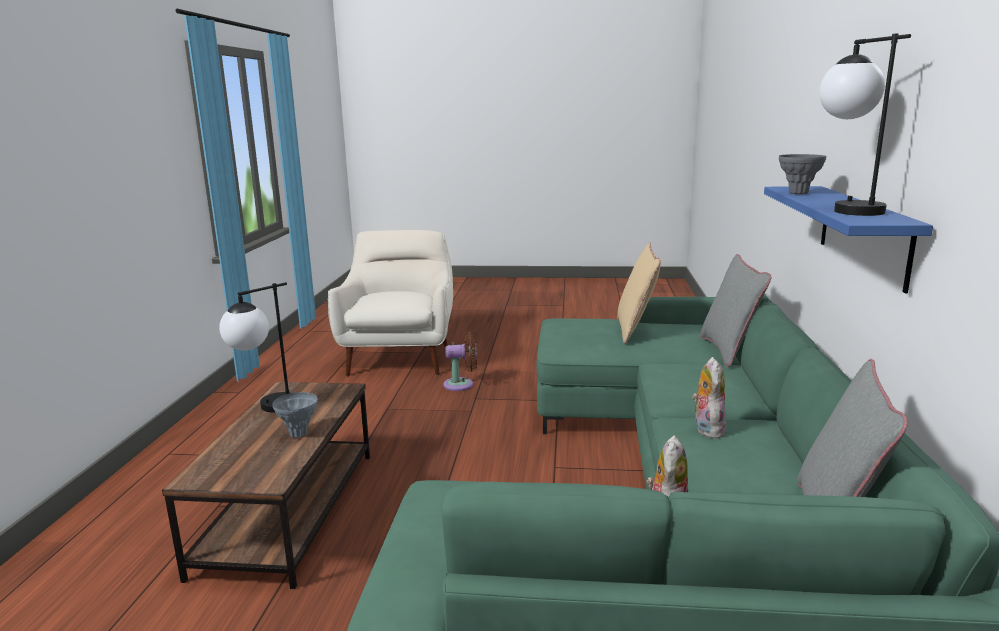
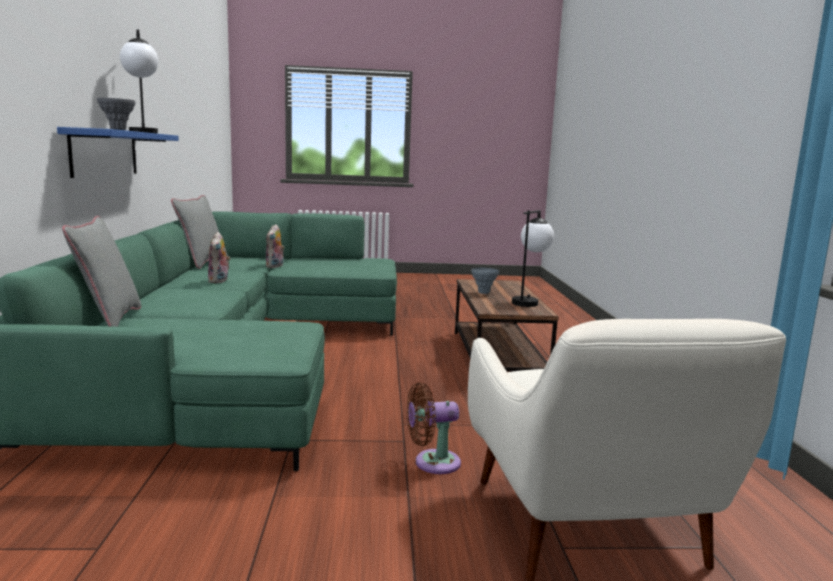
camera: 170 degrees right, 5 degrees down
beige pillow [617,242,661,344] -> none

